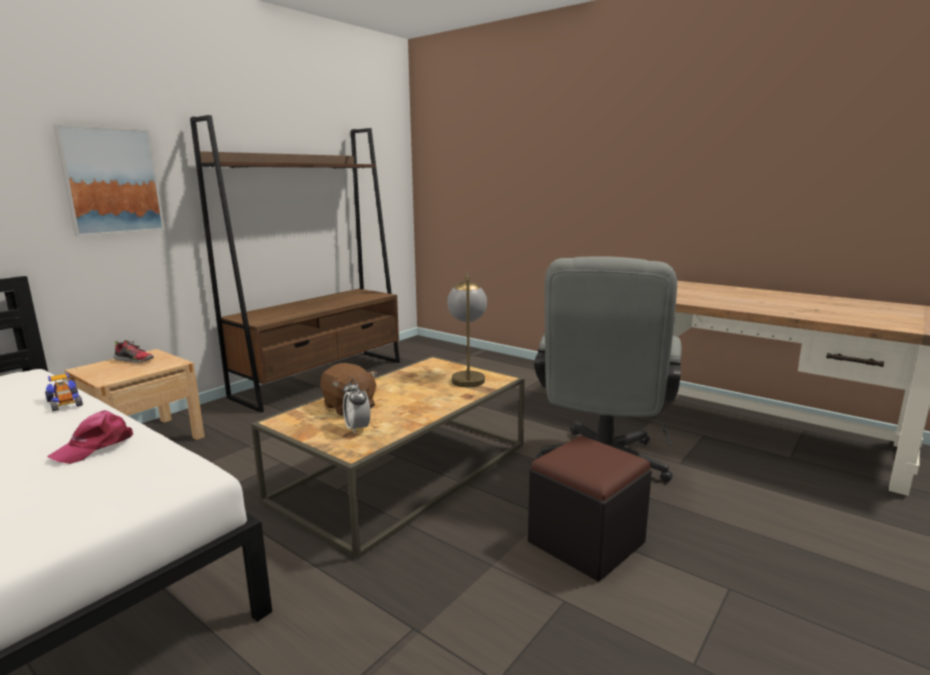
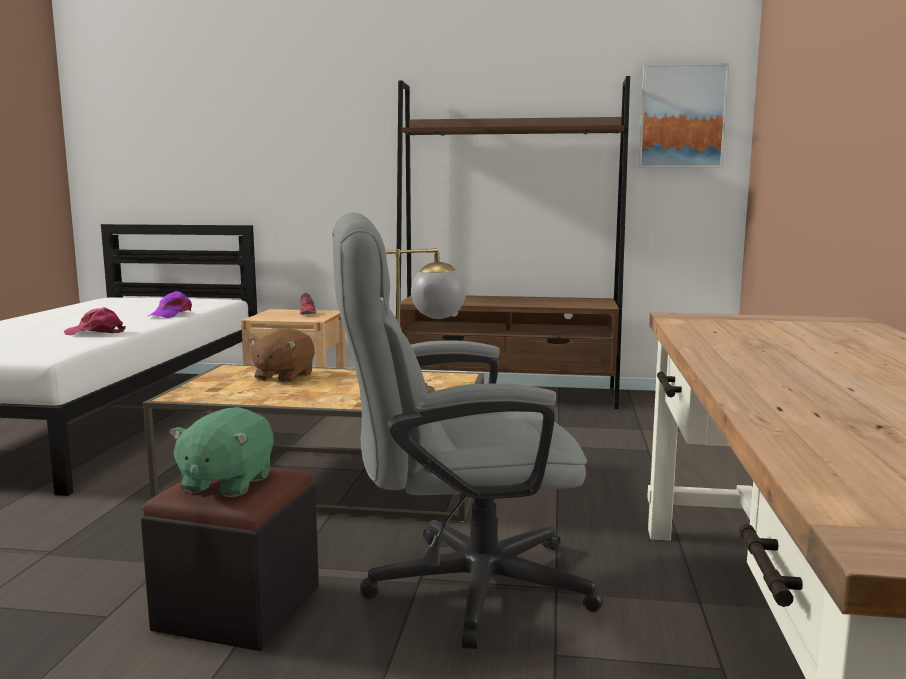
camera: 60 degrees right, 5 degrees down
toy car [45,373,83,412] -> purple cap [148,291,192,318]
picture [53,124,165,236] -> picture moved to [639,63,729,168]
alarm clock [343,379,370,434] -> none
none -> green plush toy [169,407,274,497]

